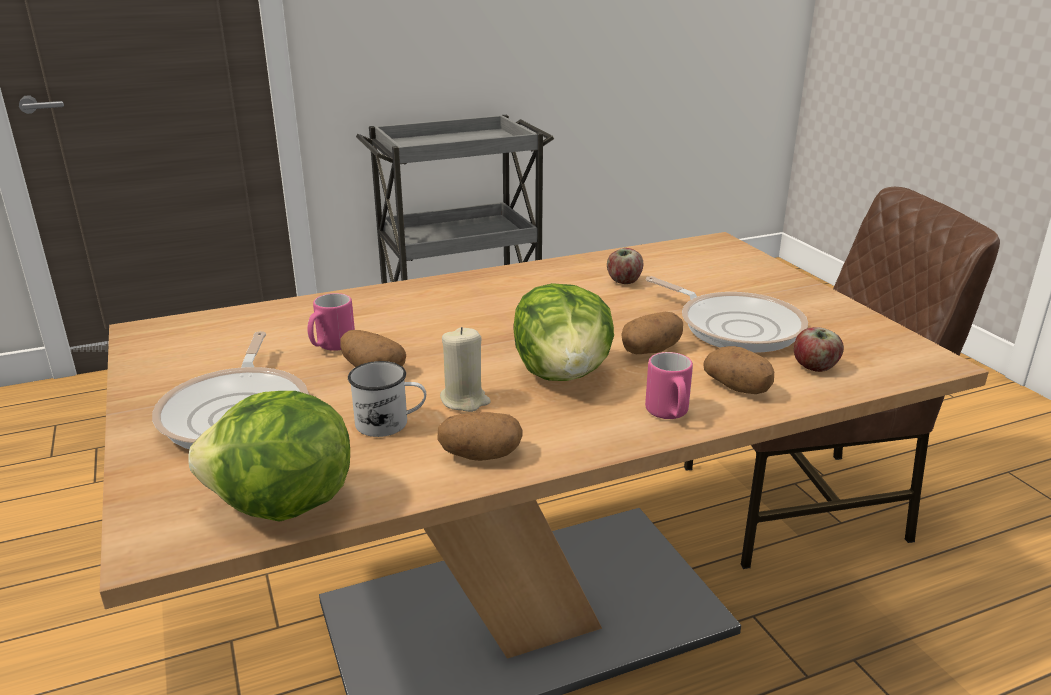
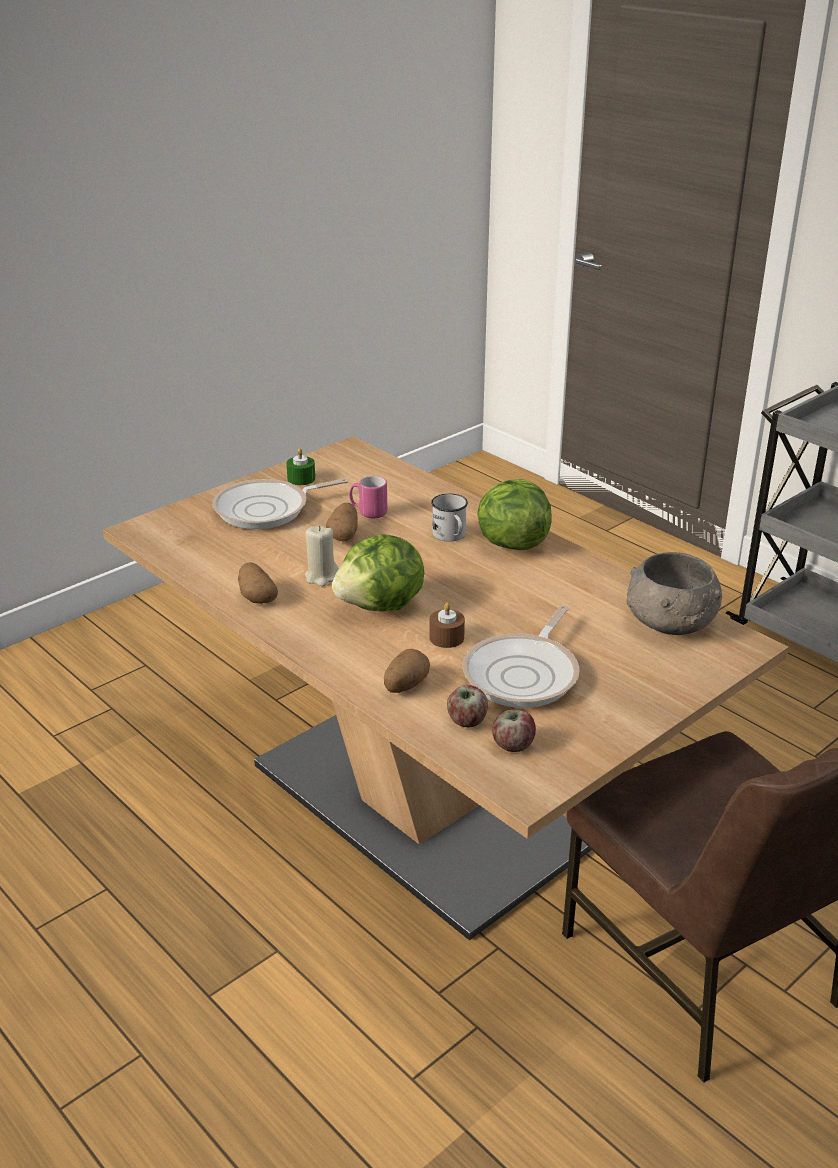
camera: 70 degrees right, 5 degrees up
lettuce [188,391,350,522] -> lettuce moved to [477,479,552,550]
white mug [348,361,426,437] -> white mug moved to [431,493,468,542]
apple [607,248,643,284] -> apple moved to [492,709,536,752]
potato [621,312,683,354] -> brown candle [429,602,465,648]
pink mug [645,352,693,419] -> none
none -> green candle [286,448,315,485]
none -> grey bowl [627,552,722,635]

